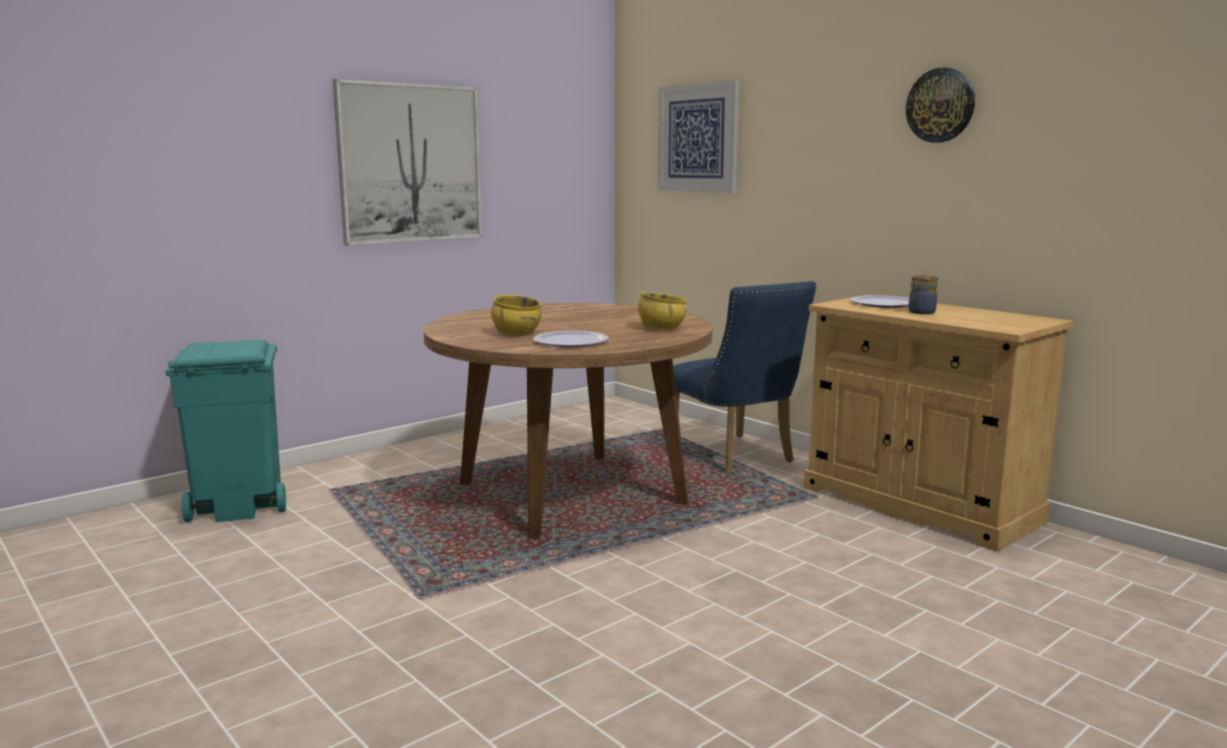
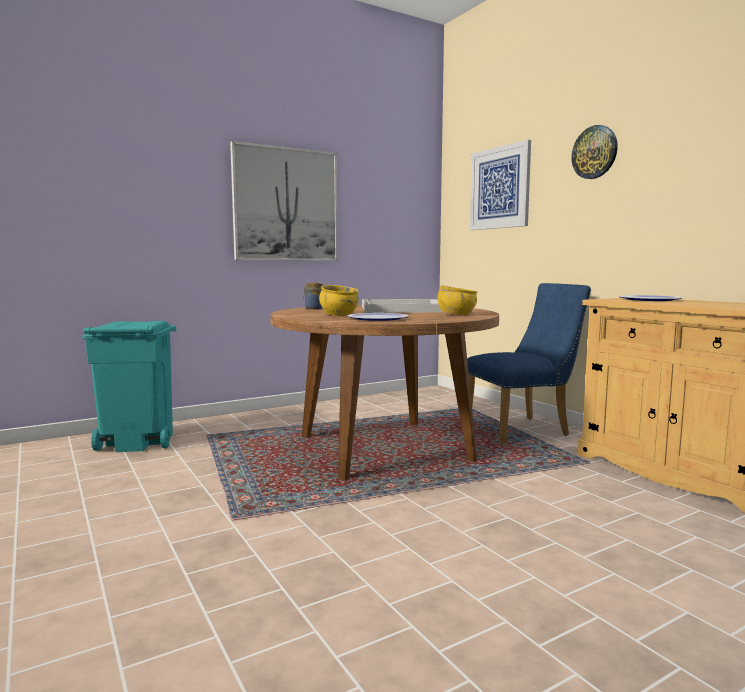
camera: 10 degrees right, 5 degrees down
blue chair [673,281,817,474] -> blue chair turned 90 degrees counterclockwise [467,283,591,444]
wall clock [906,67,975,143] -> wall clock moved to [571,125,618,179]
jar [909,275,938,314] -> jar moved to [303,283,323,309]
none -> white tray [362,299,447,313]

